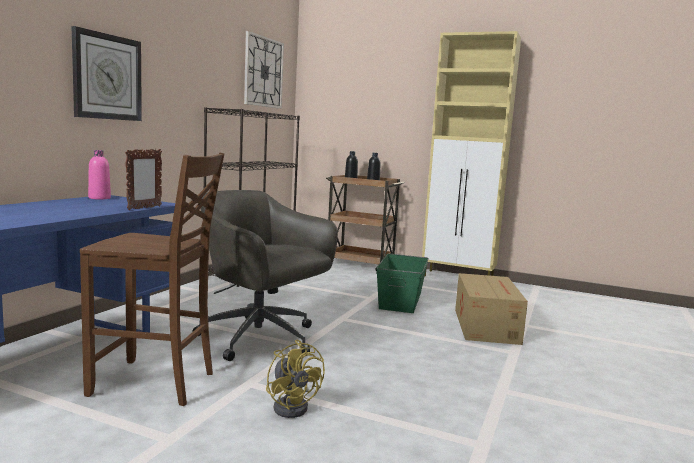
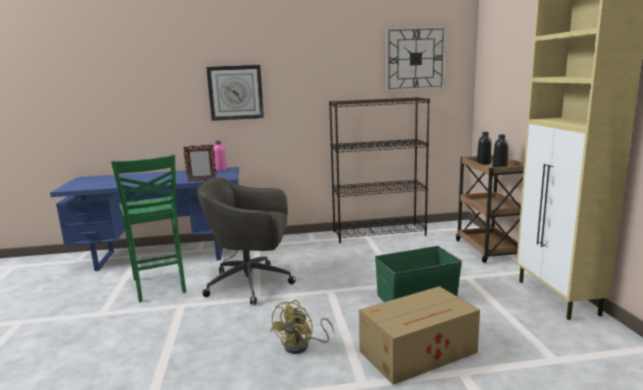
camera: 60 degrees right, 5 degrees up
brown chair [80,152,224,406] -> green chair [111,155,186,302]
grey office chair [193,190,338,361] -> grey office chair turned 90 degrees counterclockwise [197,177,296,305]
yellow fan [266,340,325,418] -> yellow fan moved to [271,300,334,354]

